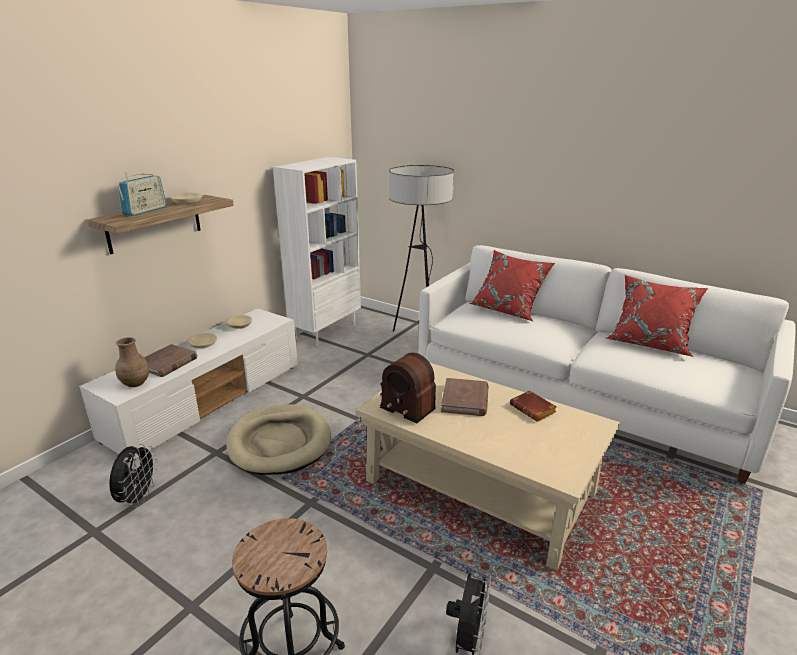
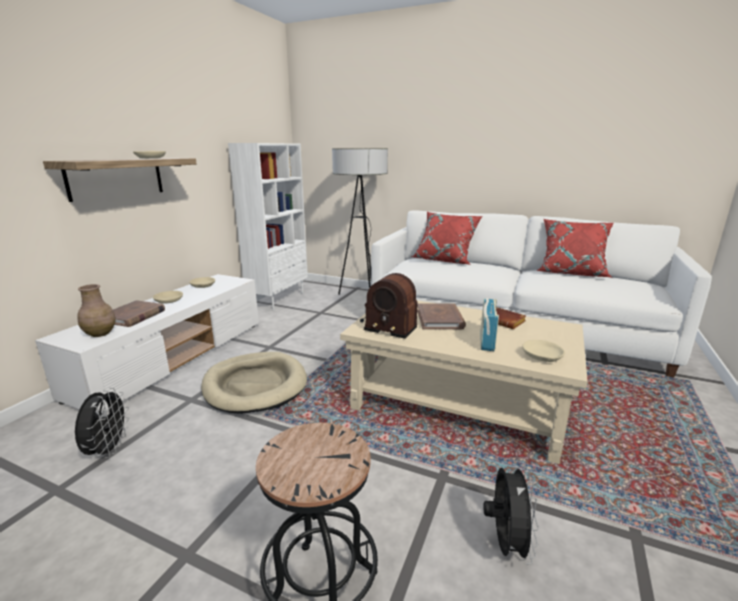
camera: 10 degrees left, 5 degrees down
radio [117,173,166,216] -> radio moved to [481,298,499,351]
none -> beige bowl [522,340,565,362]

